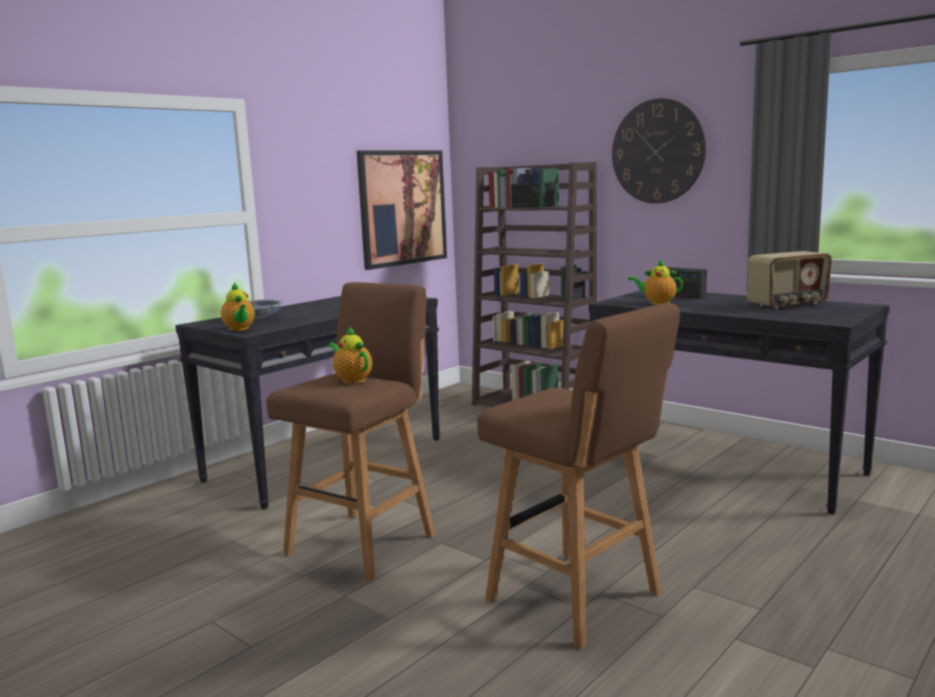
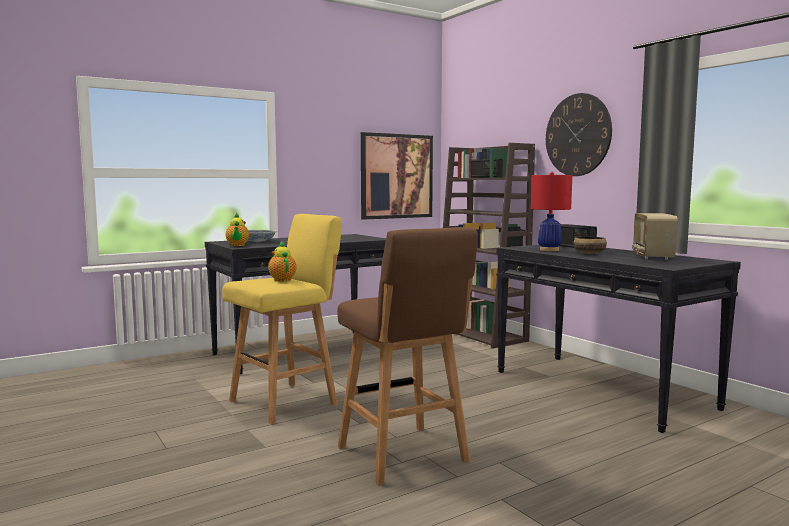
camera: 15 degrees right, 5 degrees down
brown stool [266,282,435,581] -> yellow stool [222,214,342,424]
teapot [628,260,683,304] -> red table lamp [531,172,572,251]
radio [747,251,832,309] -> radio turned 105 degrees clockwise [632,213,678,260]
none -> bowl [573,237,607,254]

